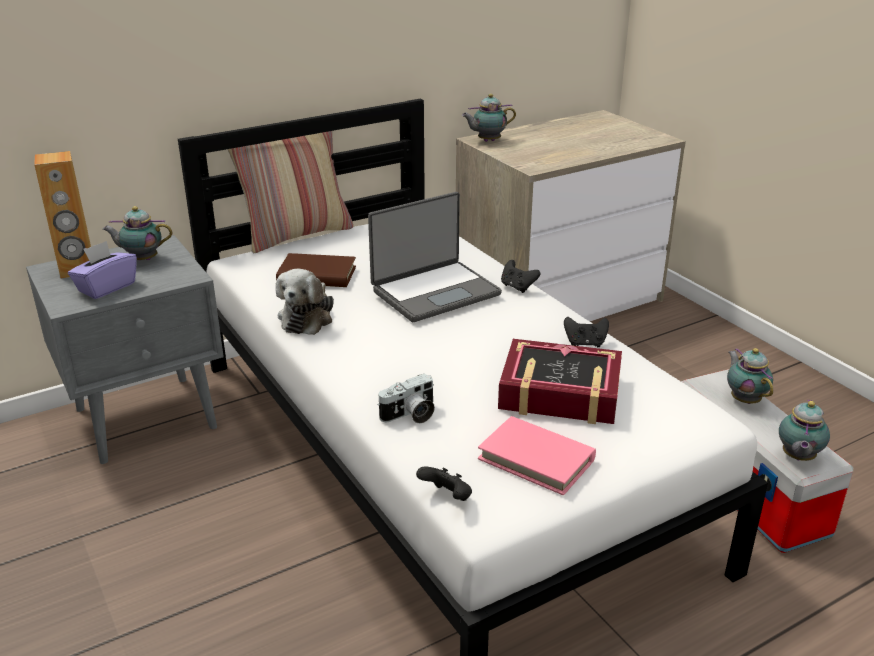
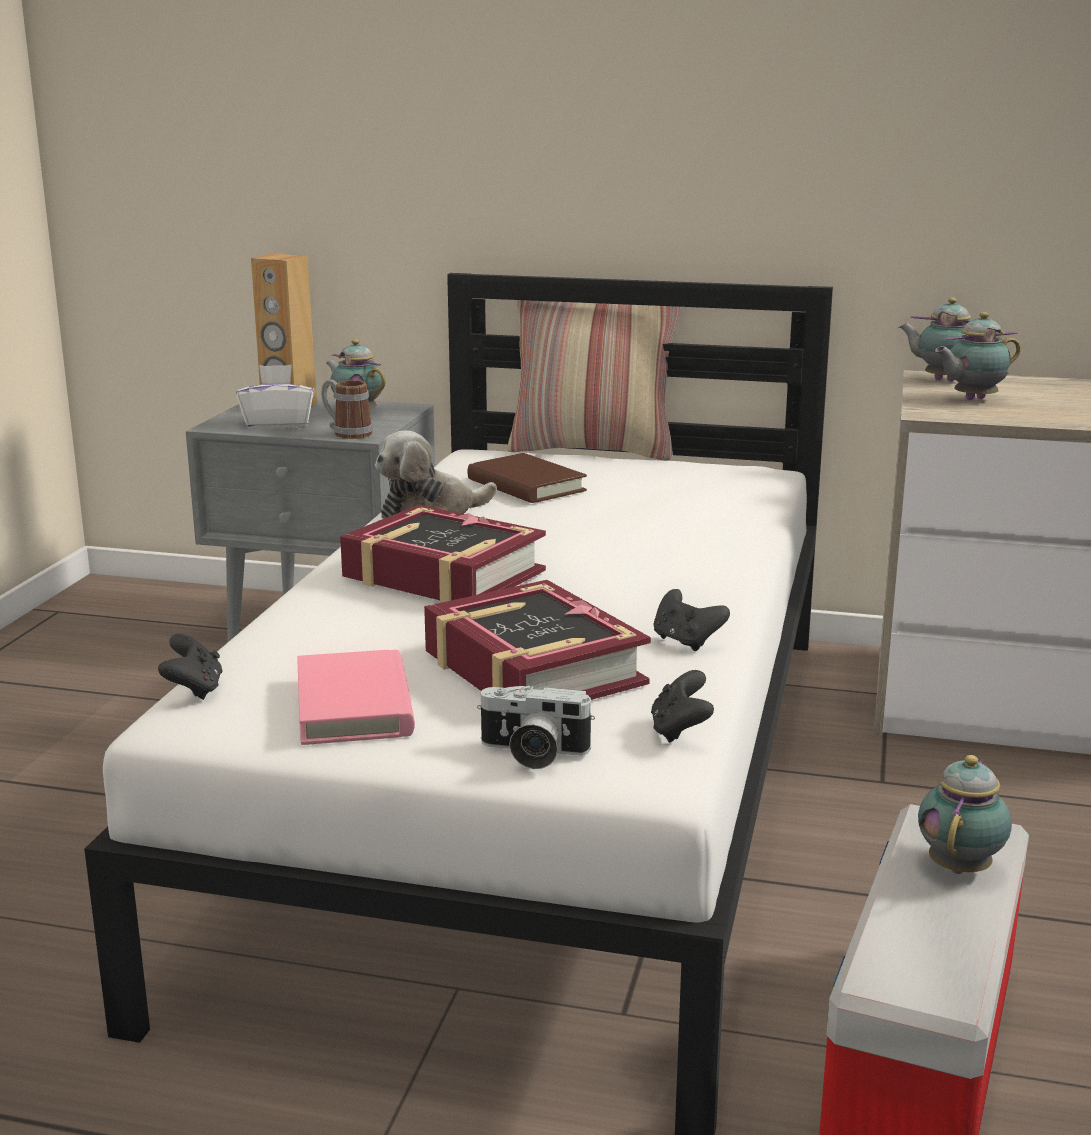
camera: 45 degrees right, 10 degrees down
purple tissue box [68,241,137,299] -> white tissue box [236,365,314,428]
laptop [368,192,502,322] -> none
camera [377,373,435,423] -> camera moved to [477,686,595,769]
black game controller [501,260,540,293] -> black game controller moved to [651,670,714,743]
teapot [779,399,830,461] -> teapot moved to [935,312,1021,400]
none -> mug [321,380,373,439]
none -> book [340,505,546,603]

